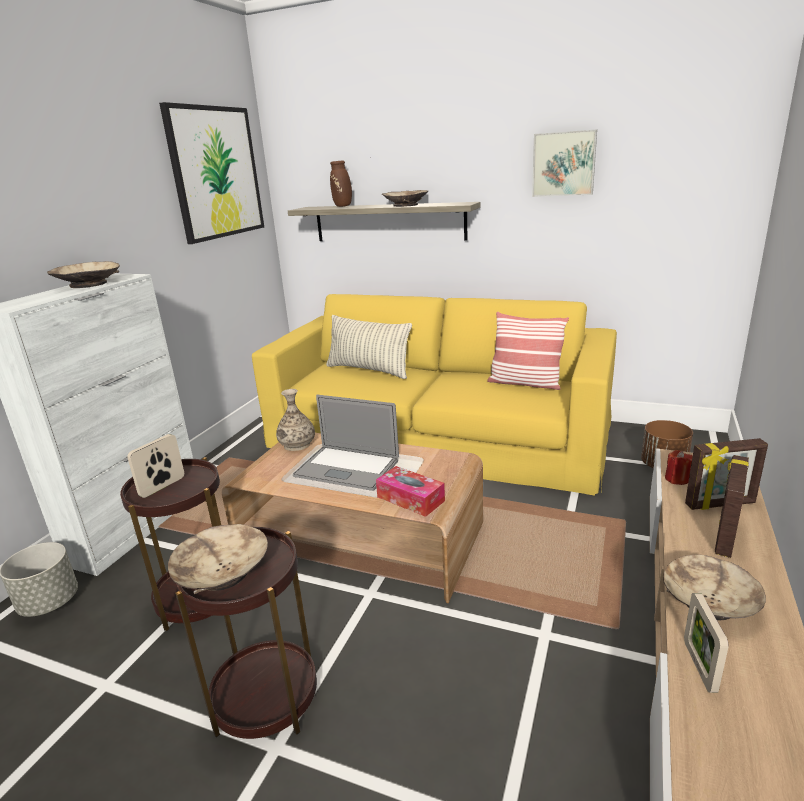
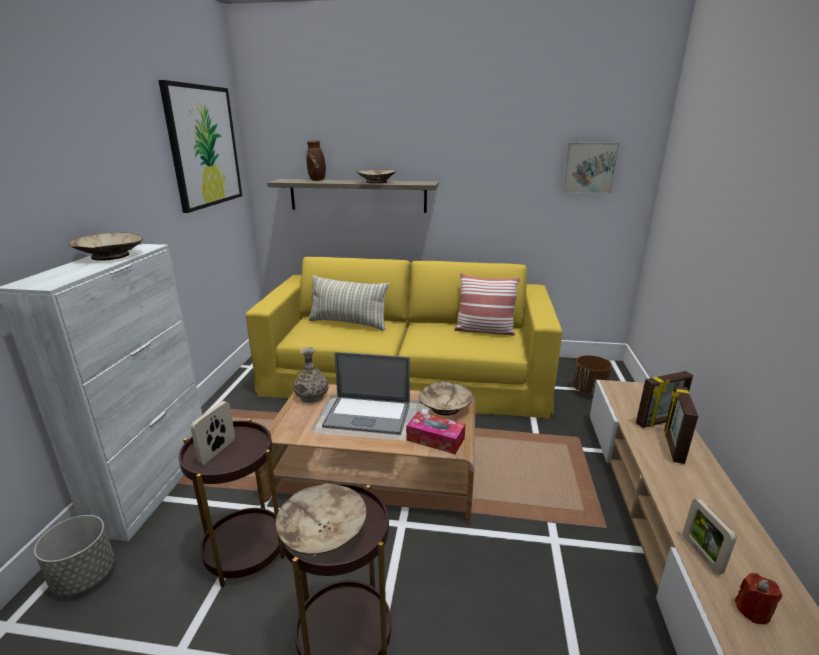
camera: 15 degrees left, 0 degrees up
picture [532,130,597,197] -> picture moved to [562,143,620,194]
beige bowl [663,555,766,620] -> beige bowl moved to [419,381,473,416]
red candle [665,450,693,485] -> red candle moved to [735,573,782,624]

